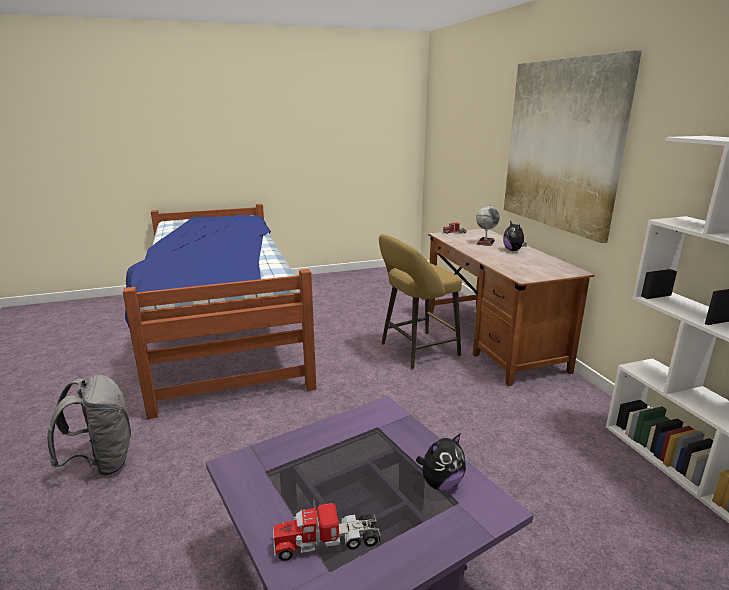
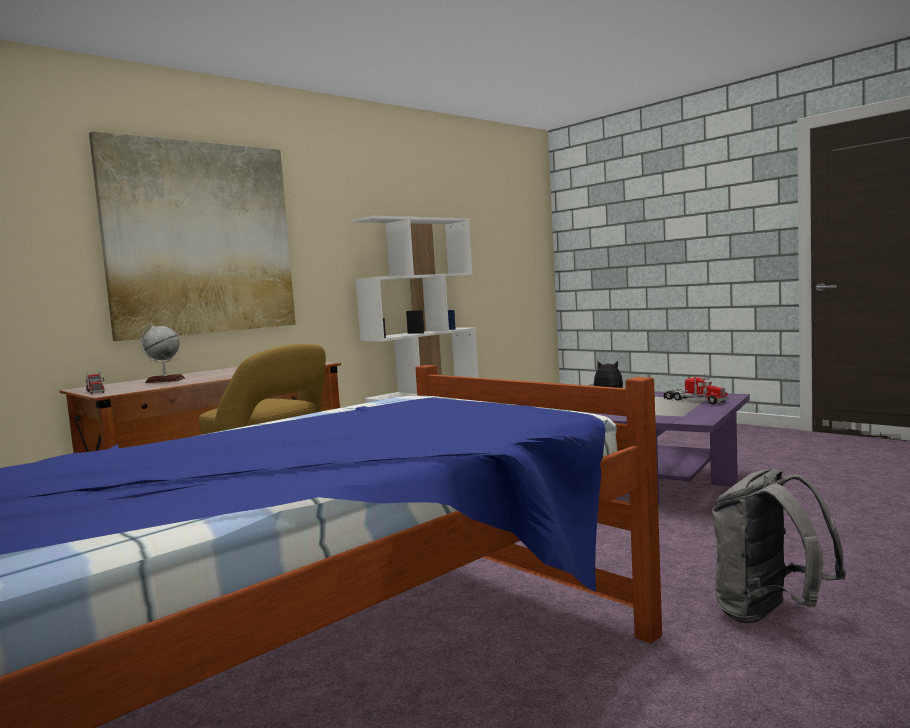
camera: 115 degrees left, 15 degrees down
plush toy [503,221,527,251] -> none

